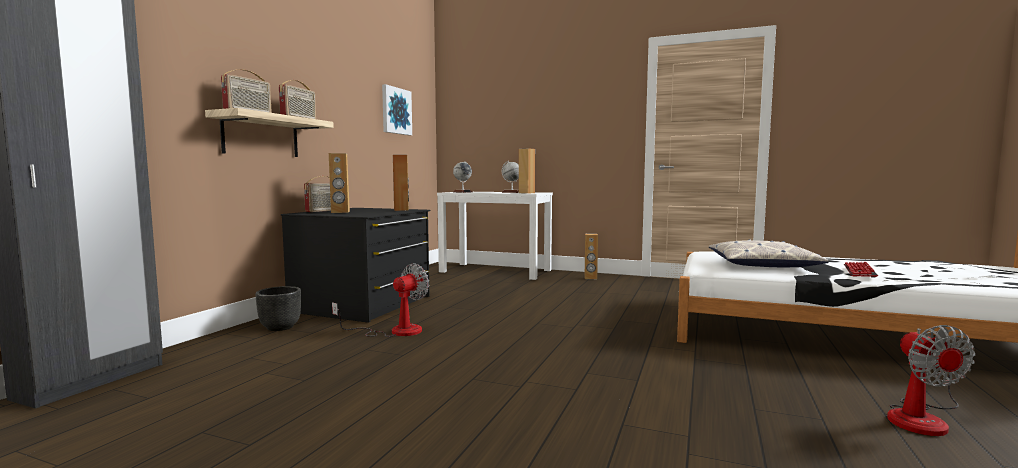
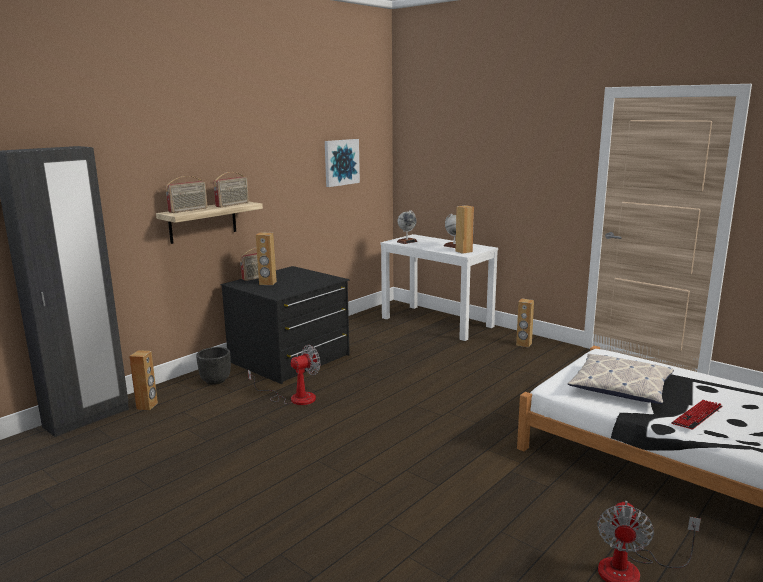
camera: 20 degrees right, 10 degrees up
brown speaker [393,155,409,211] -> brown speaker moved to [129,350,158,410]

